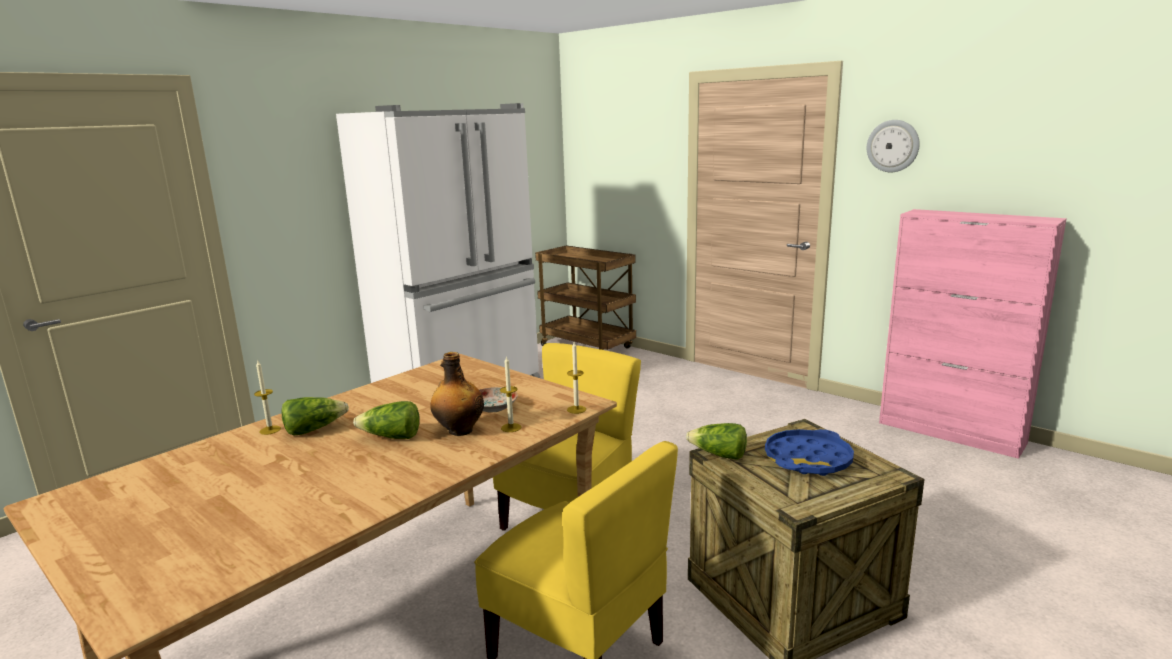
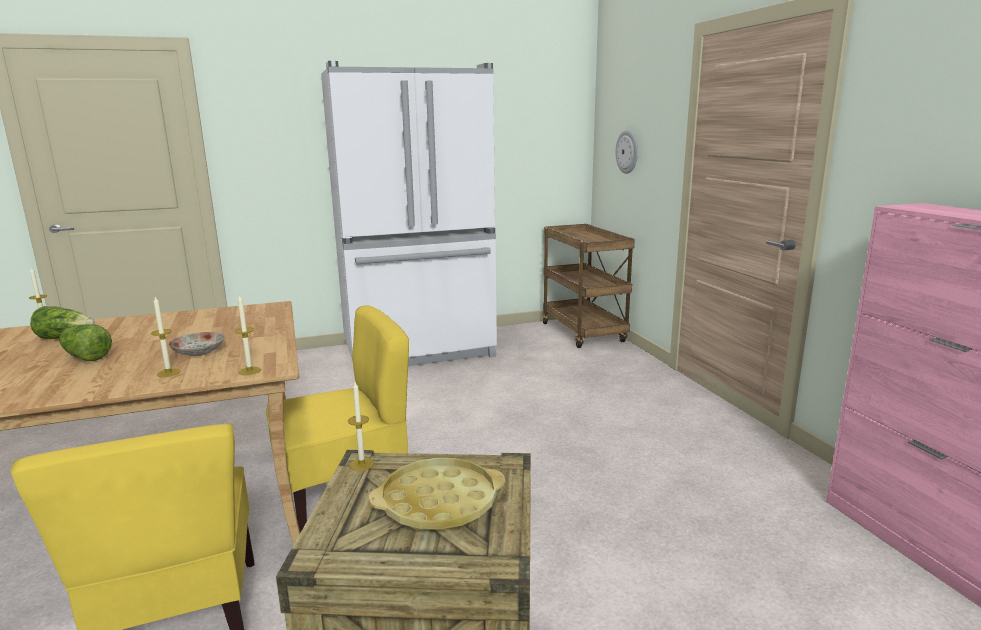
camera: 30 degrees right, 0 degrees up
bottle [430,352,484,436] -> none
lettuce [686,423,747,460] -> candle [348,382,374,471]
blue tray [765,429,854,476] -> yellow tray [369,458,505,530]
wall clock [867,120,920,172] -> wall clock moved to [616,130,638,174]

